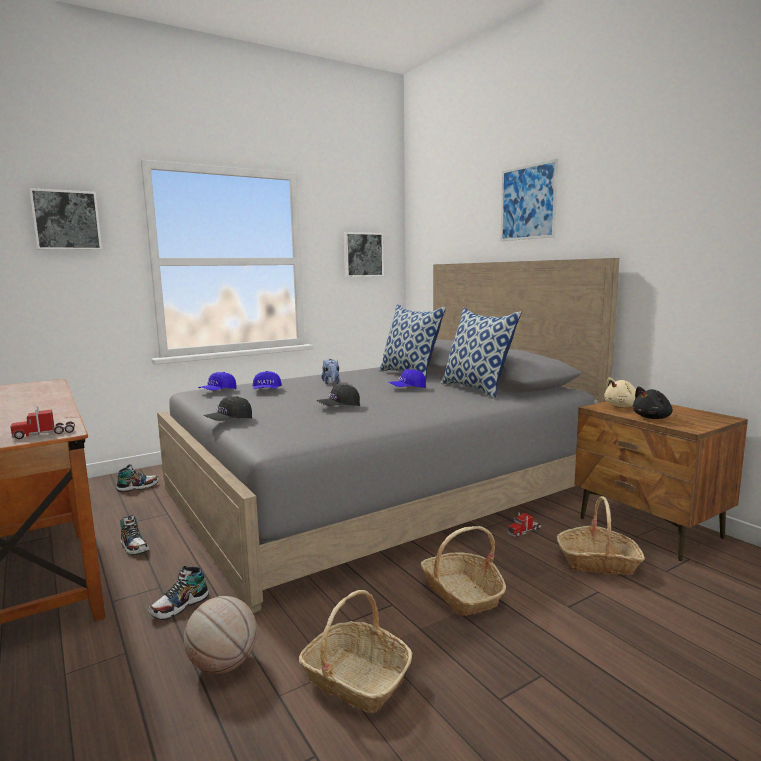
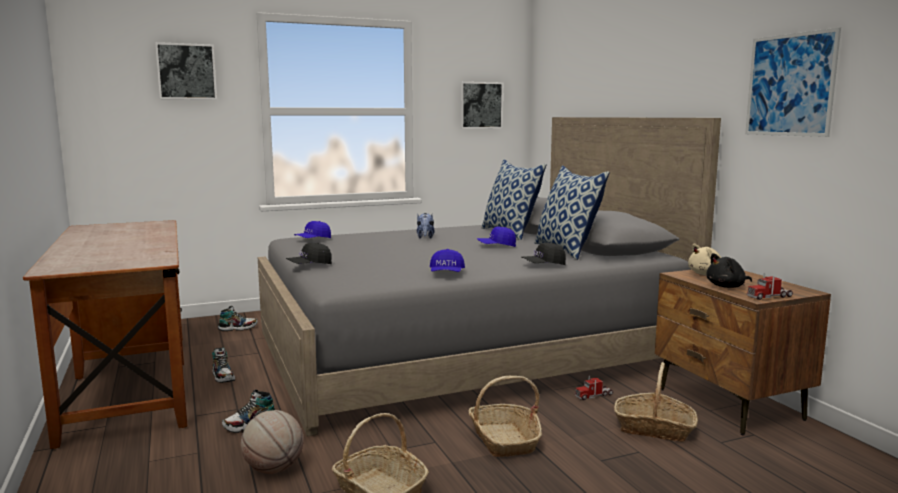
camera: 10 degrees right, 0 degrees up
toy truck [11,407,75,439] -> toy truck moved to [747,273,793,300]
blue cap [253,371,282,389] -> blue cap moved to [430,249,465,272]
black cap [316,385,360,406] -> black cap moved to [522,242,566,265]
picture [500,159,558,241] -> picture moved to [745,27,841,137]

